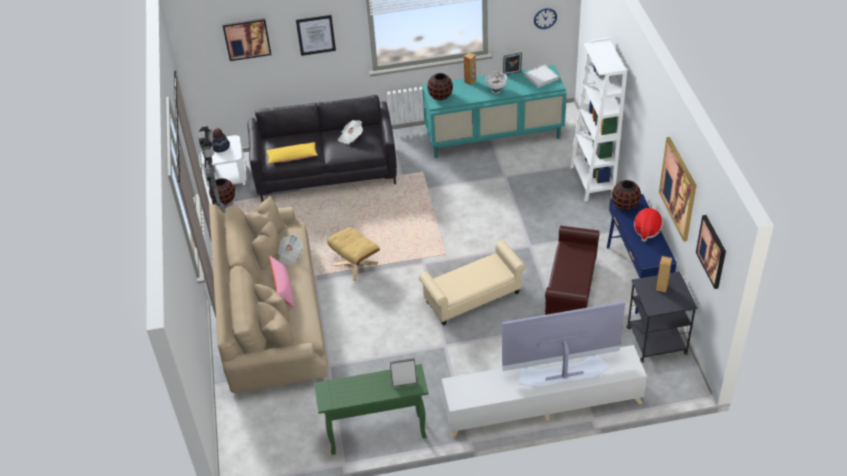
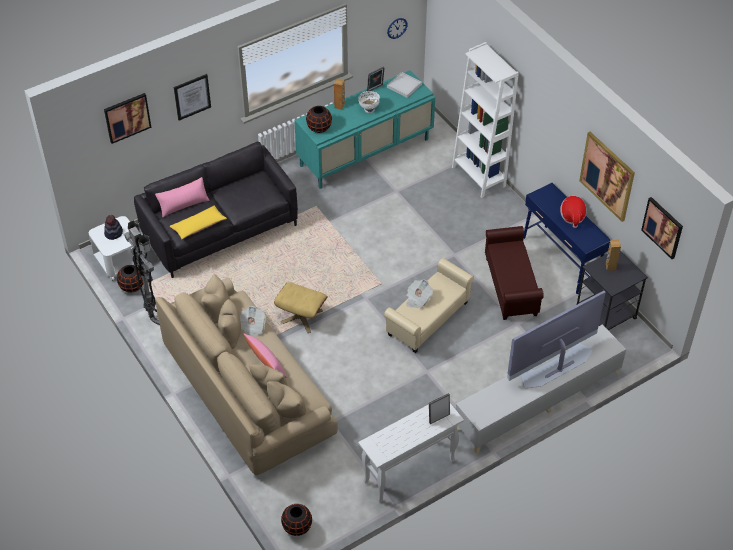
camera: 25 degrees left, 5 degrees up
green console table [314,364,428,455] -> white console table [358,403,464,503]
newspaper [338,120,363,145] -> newspaper moved to [406,280,433,309]
black vase [612,180,641,210] -> black vase moved to [281,504,312,536]
none -> pink pillow [155,177,209,218]

